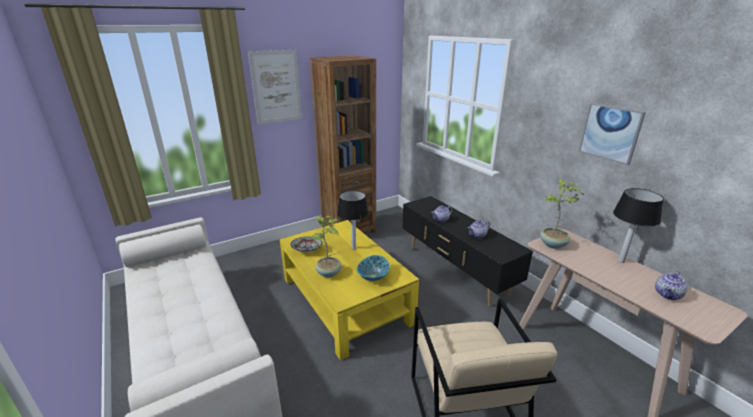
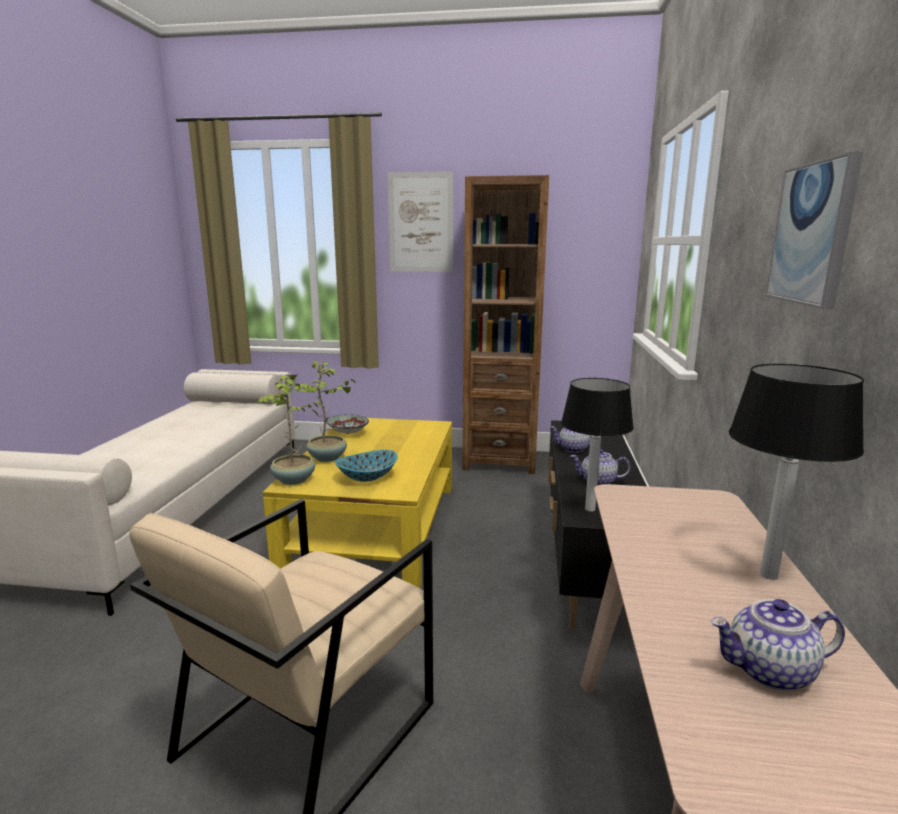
camera: 40 degrees right, 10 degrees down
table lamp [337,191,369,250] -> table lamp moved to [561,378,634,512]
potted plant [540,179,584,249] -> potted plant moved to [257,373,322,485]

